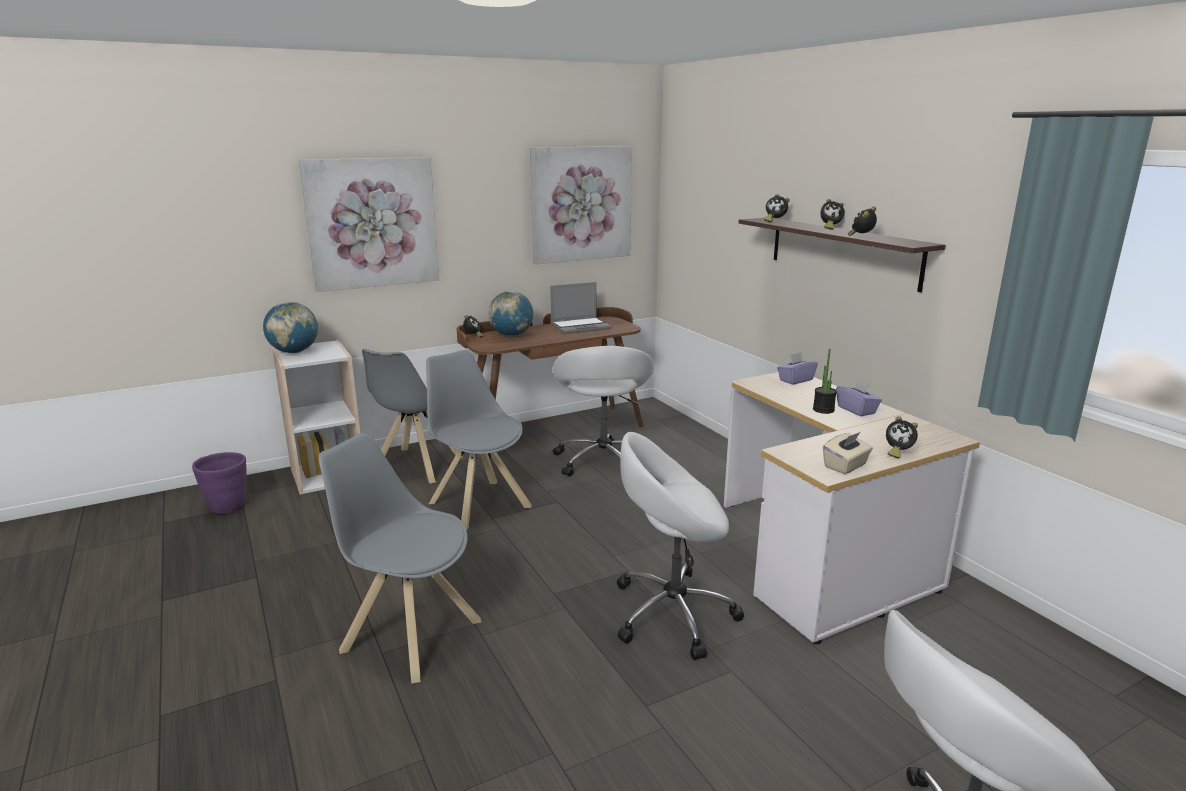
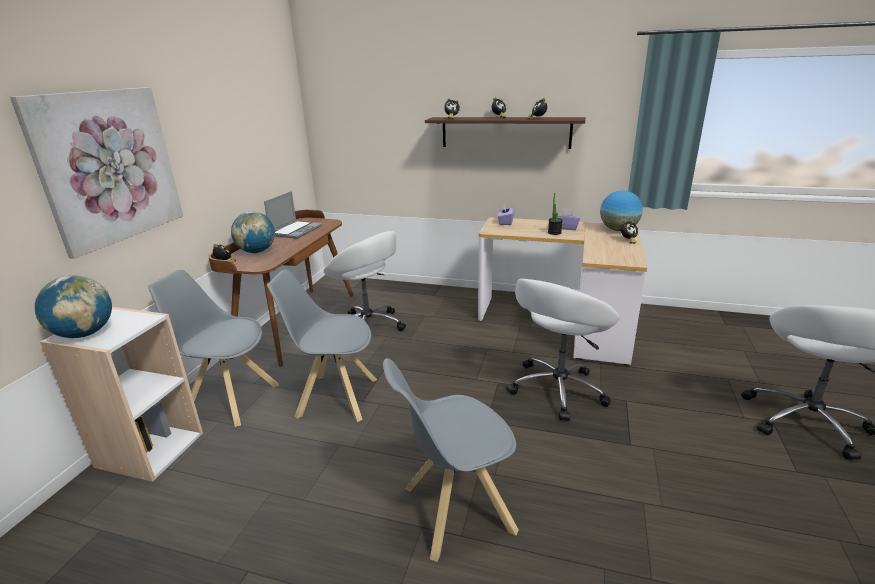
camera: 45 degrees left, 5 degrees up
purple planter [192,452,246,514] -> none
grey chair [362,349,463,484] -> grey chair turned 135 degrees clockwise [149,270,279,427]
picture [530,146,632,264] -> none
beige tissue box [823,432,873,474] -> none
none -> globe [600,190,643,231]

